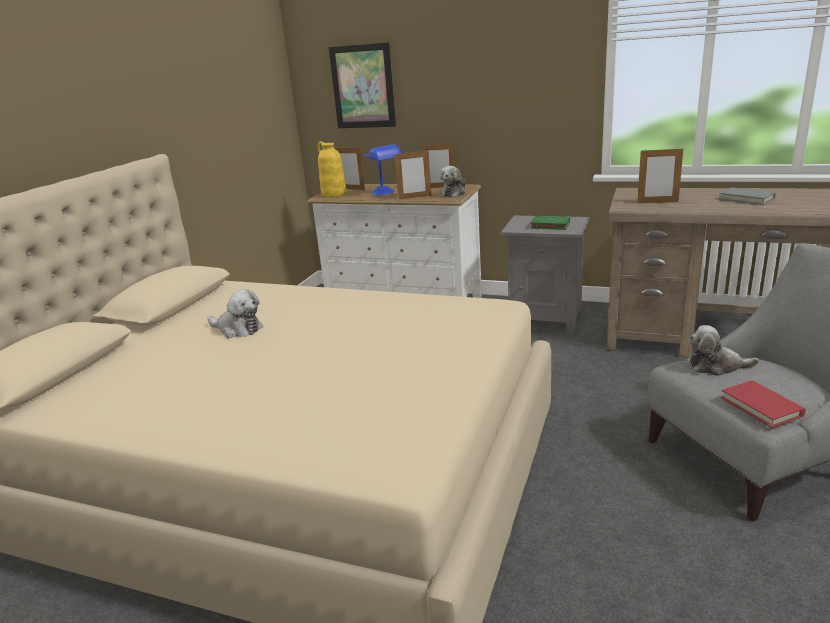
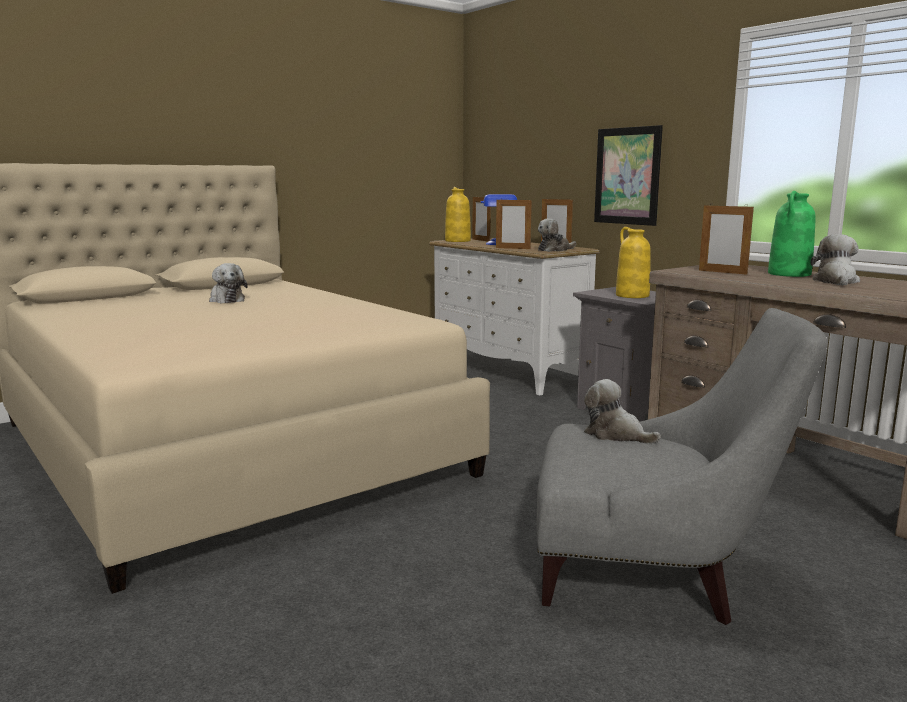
camera: 30 degrees right, 10 degrees down
picture [328,42,396,128] -> picture moved to [594,125,663,226]
green book [530,216,570,230] -> yellow vase [616,227,651,298]
grey book [719,188,776,205] -> plush toy [810,234,860,285]
red book [721,380,806,428] -> none
none -> green vase [768,191,816,277]

